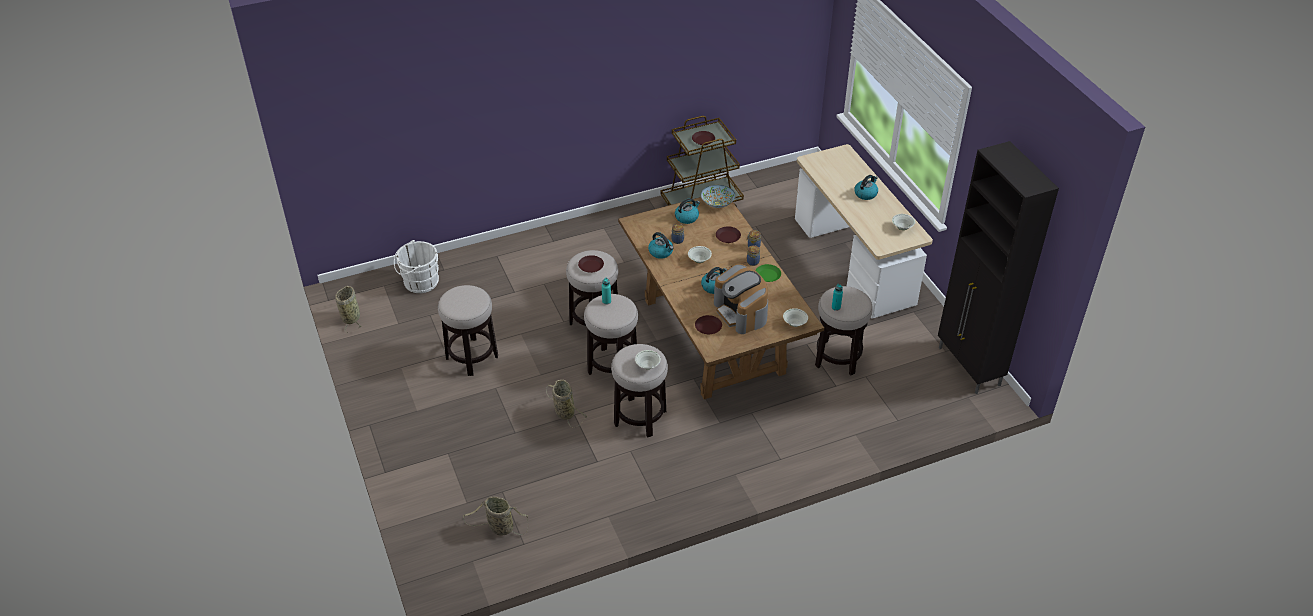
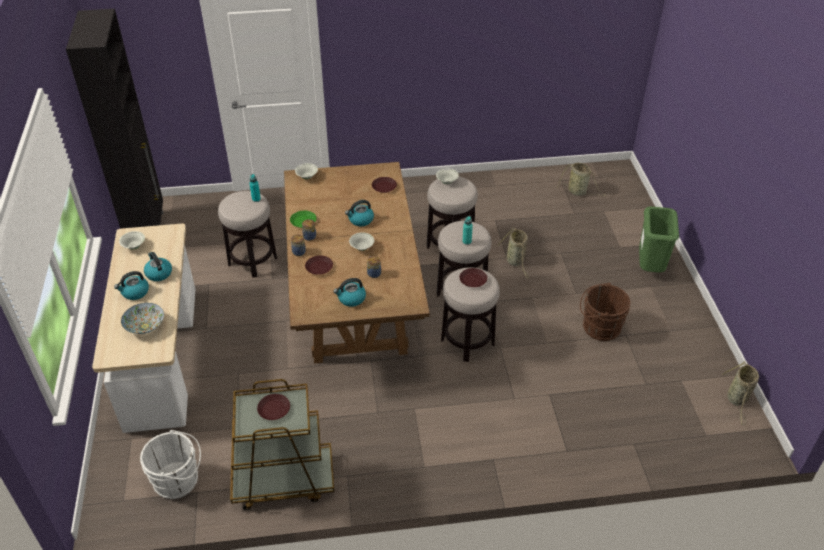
camera: 165 degrees left, 0 degrees up
white bucket [394,240,439,293] -> white bucket moved to [140,430,201,499]
stool [438,285,498,376] -> brown bucket [580,283,631,341]
kettle [648,232,674,259] -> kettle moved to [144,252,172,281]
bowl [701,185,735,208] -> bowl moved to [121,303,164,334]
coffee machine [714,264,768,334] -> none
none -> green trash can [639,206,679,273]

